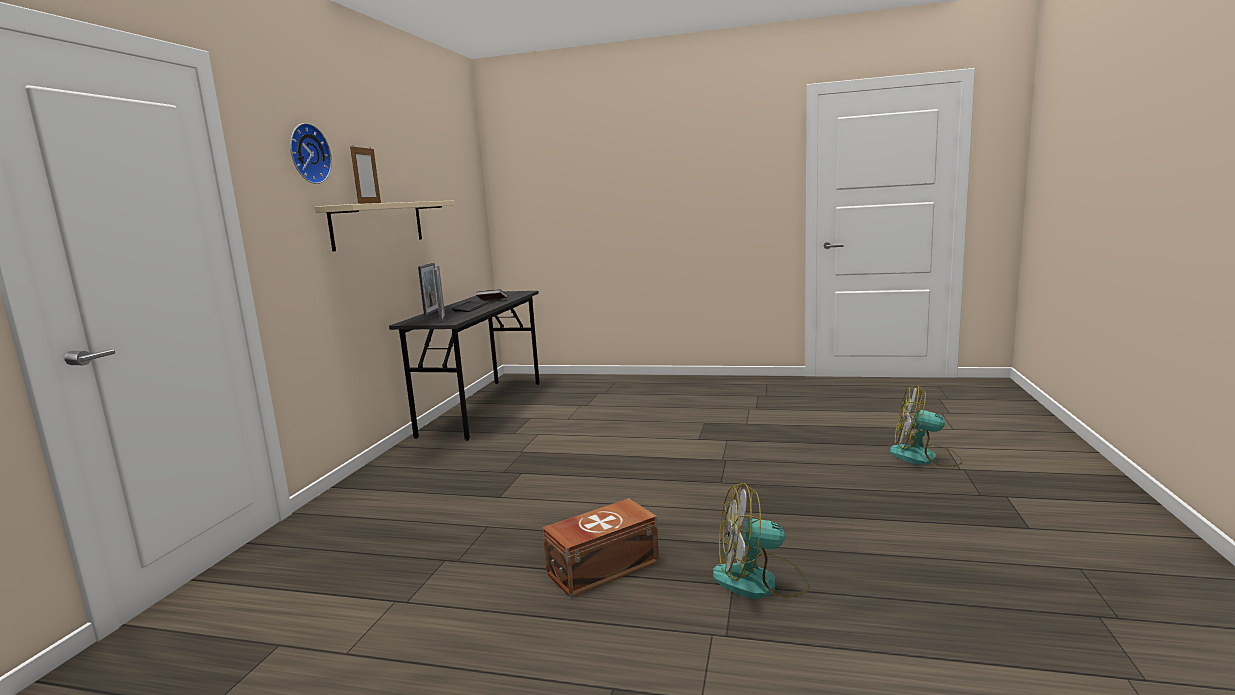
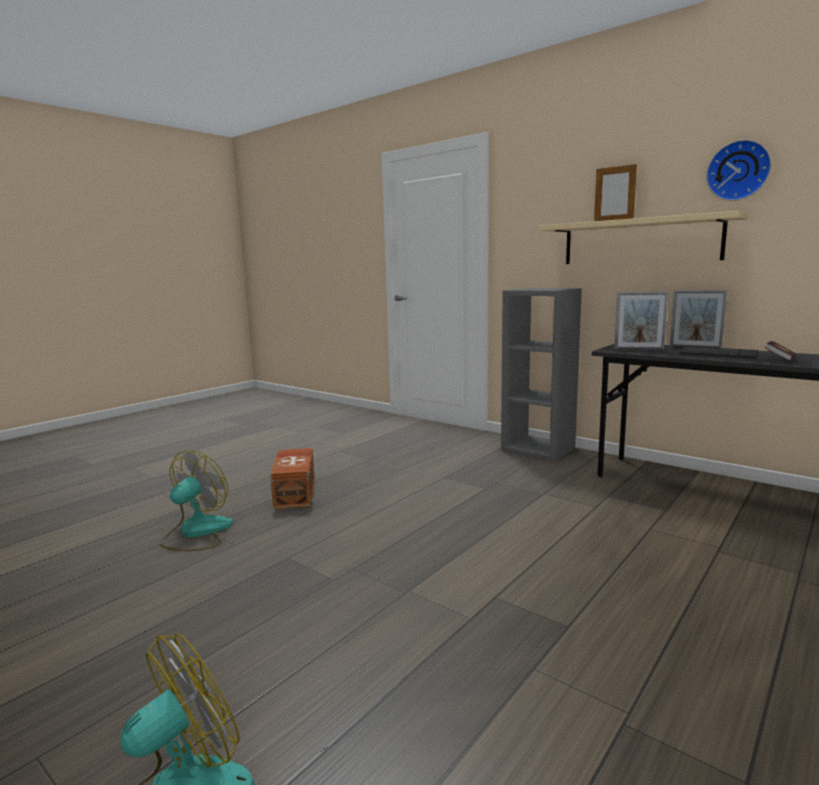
camera: 115 degrees right, 0 degrees up
wall clock [290,123,332,184] -> wall clock moved to [706,140,772,201]
none -> grey bookcase [501,288,582,462]

